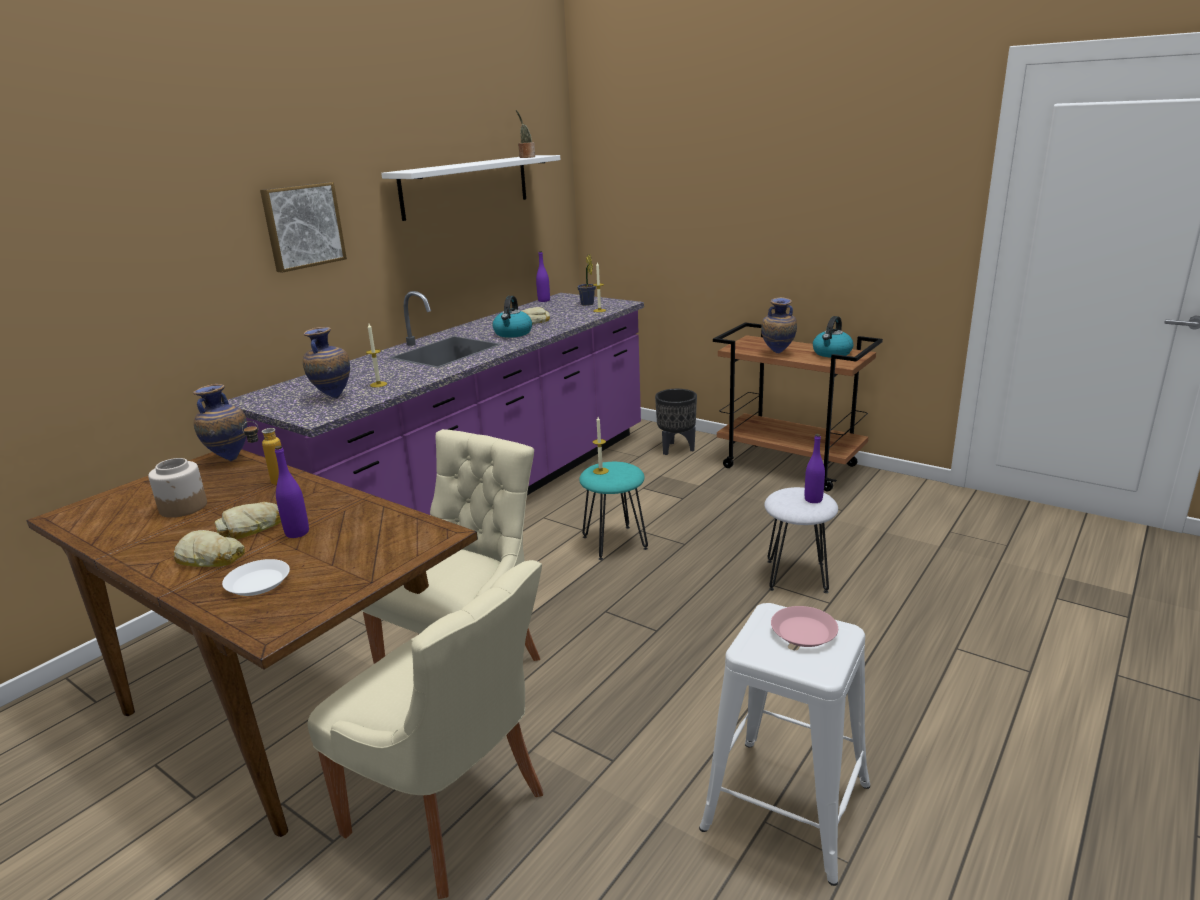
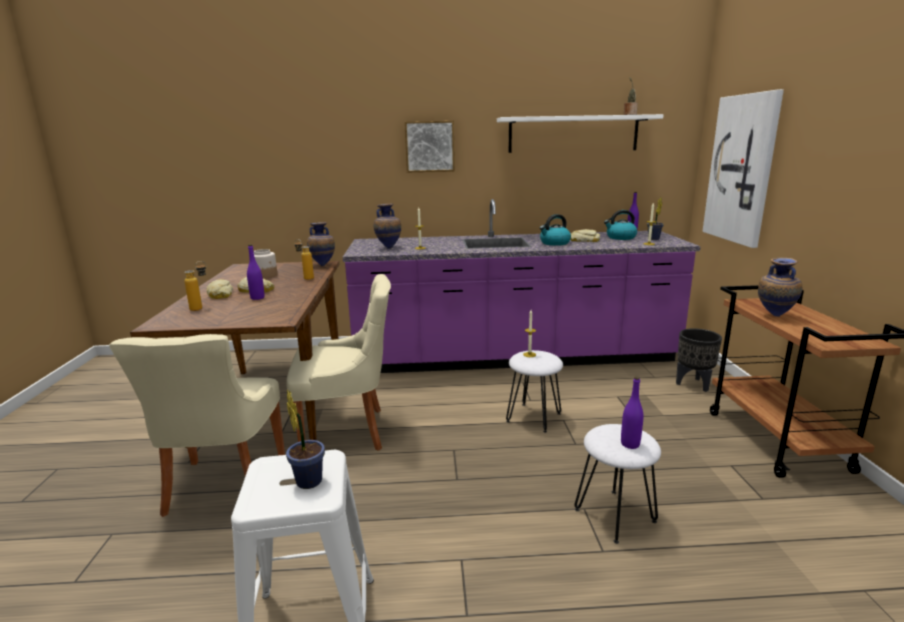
camera: 50 degrees right, 5 degrees down
white plate [222,559,290,596] -> bottle [184,261,206,311]
turquoise stool [579,462,648,560] -> white stool [506,350,563,433]
pink plate [771,606,838,647] -> potted plant [286,390,325,489]
kettle [813,316,853,358] -> kettle moved to [604,210,637,240]
none -> picture [702,89,784,248]

